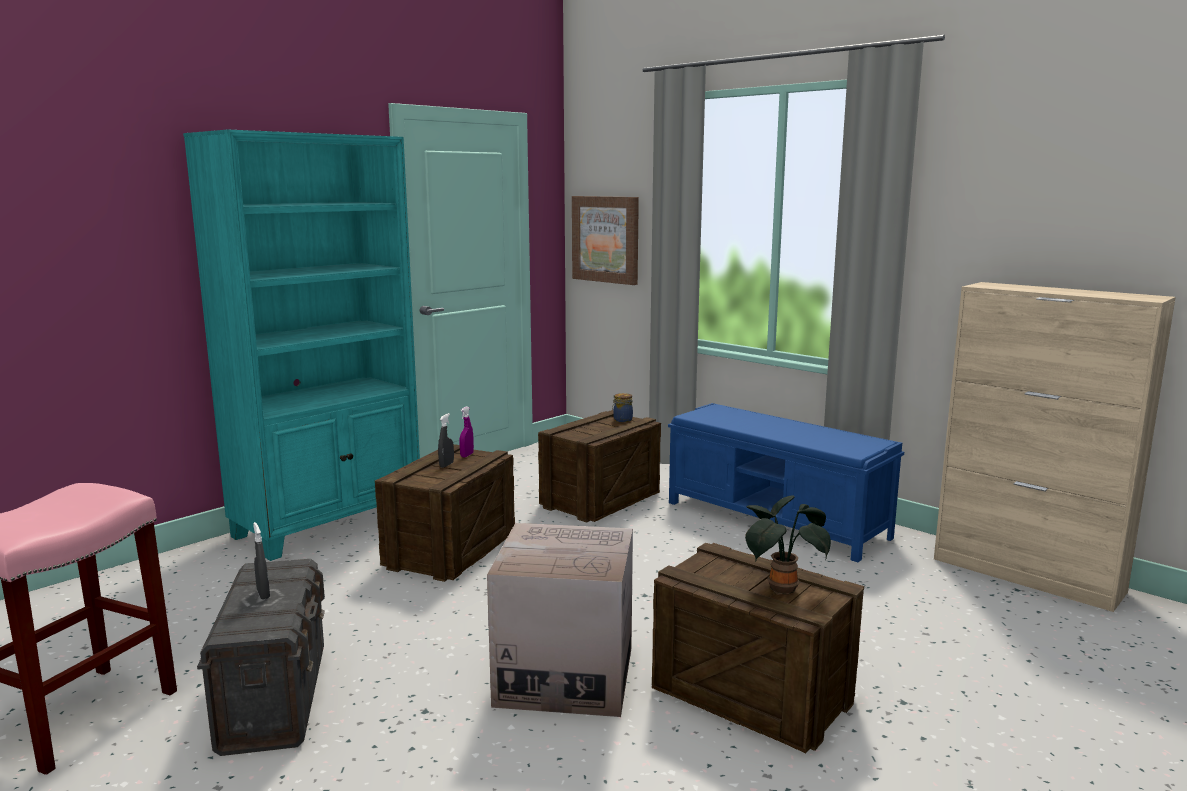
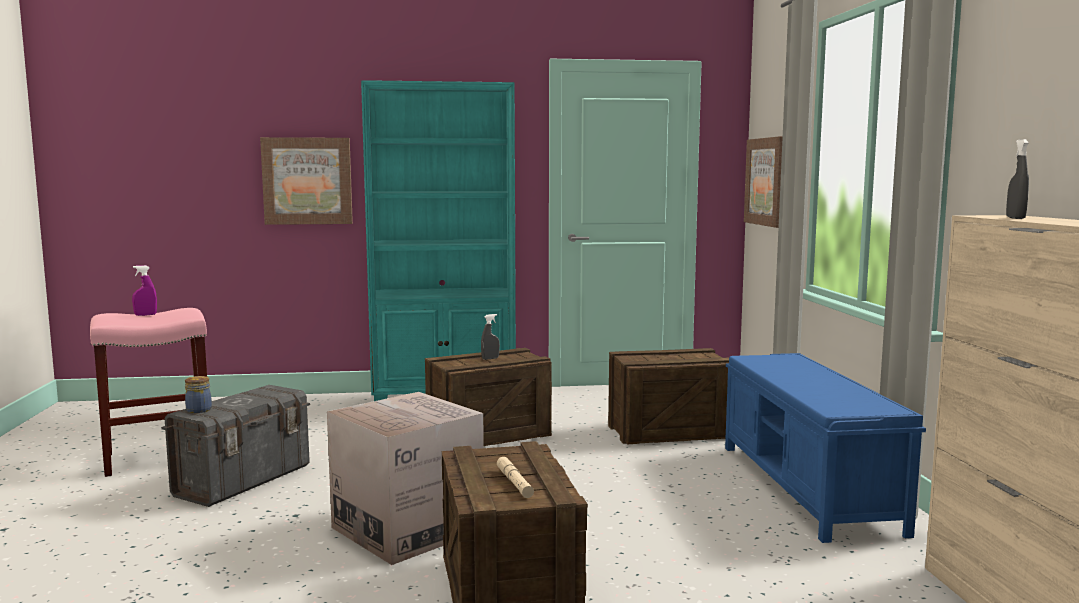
camera: 40 degrees right, 5 degrees down
grey spray bottle [253,522,270,600] -> grey spray bottle moved to [1006,139,1029,219]
purple spray bottle [460,406,474,458] -> purple spray bottle moved to [132,265,157,316]
jar [612,393,633,422] -> jar moved to [185,376,212,413]
potted plant [745,495,831,595] -> beige flashlight [497,457,534,498]
none -> picture [260,137,353,225]

